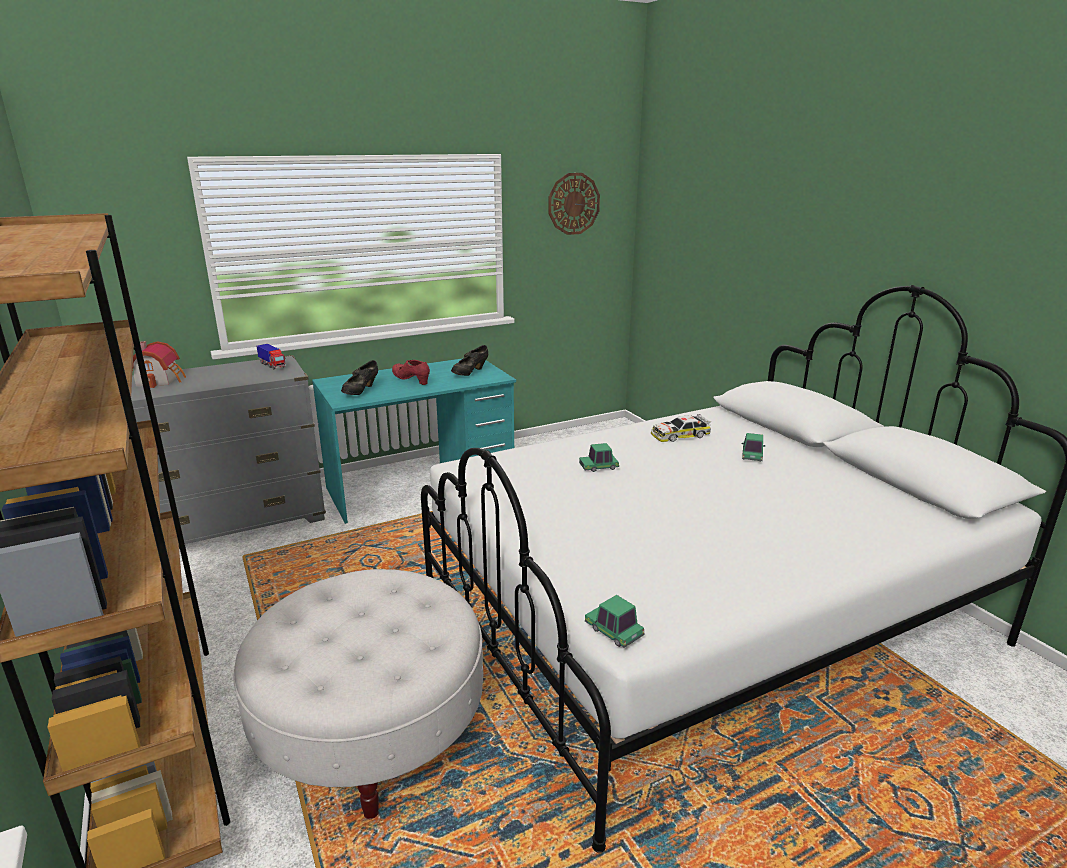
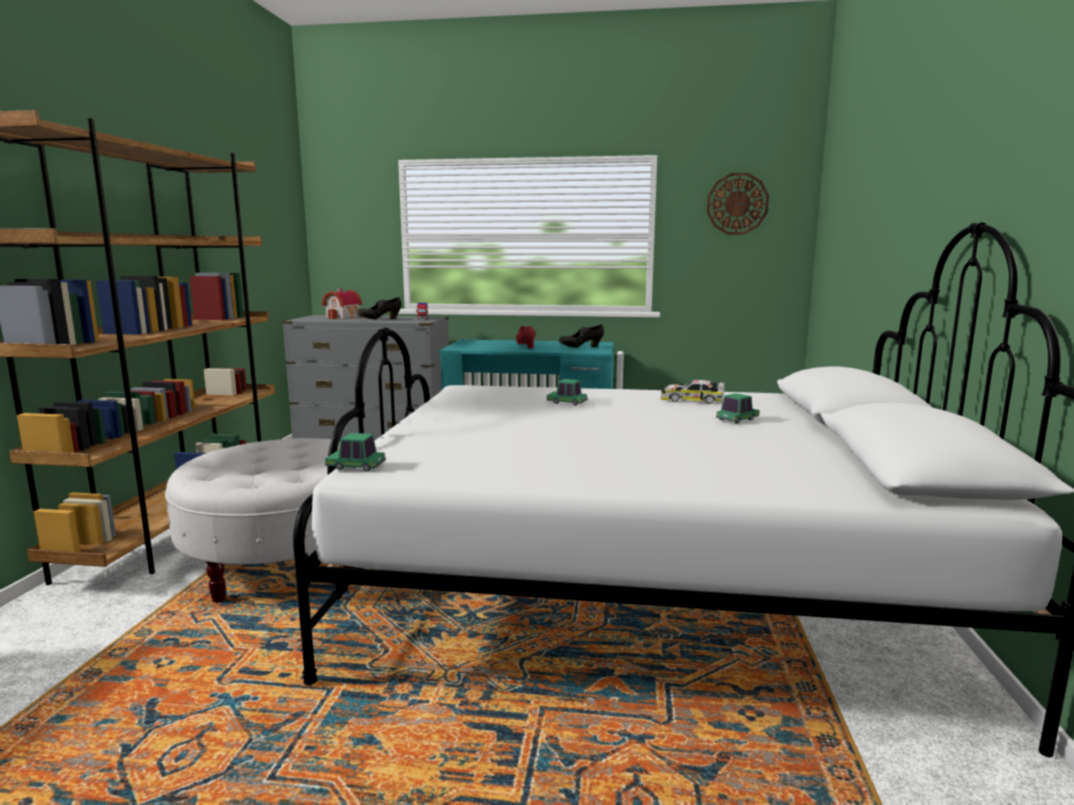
camera: 35 degrees right, 10 degrees down
black shoe [341,360,378,395] -> black shoe moved to [357,297,402,319]
toy car [585,595,645,648] -> toy car turned 75 degrees counterclockwise [325,433,386,472]

